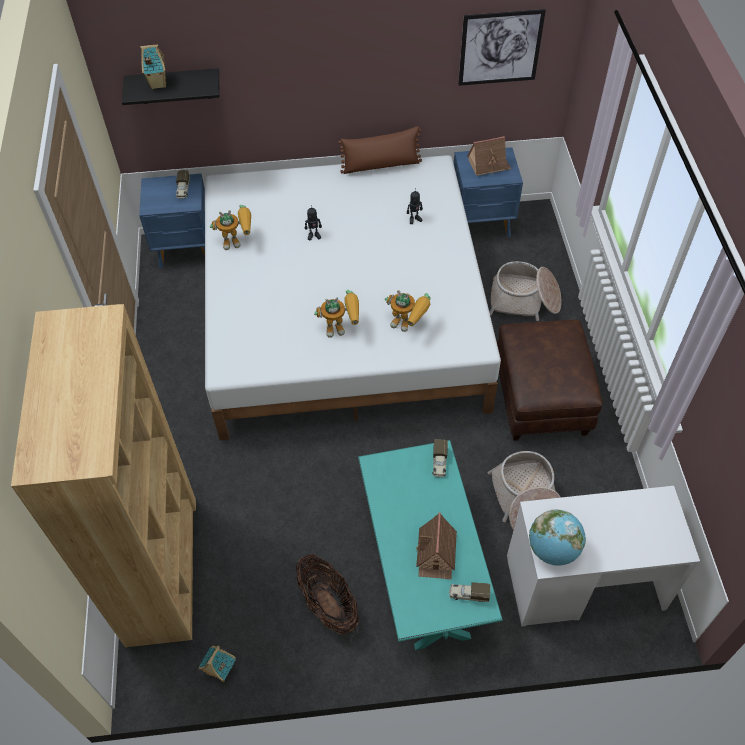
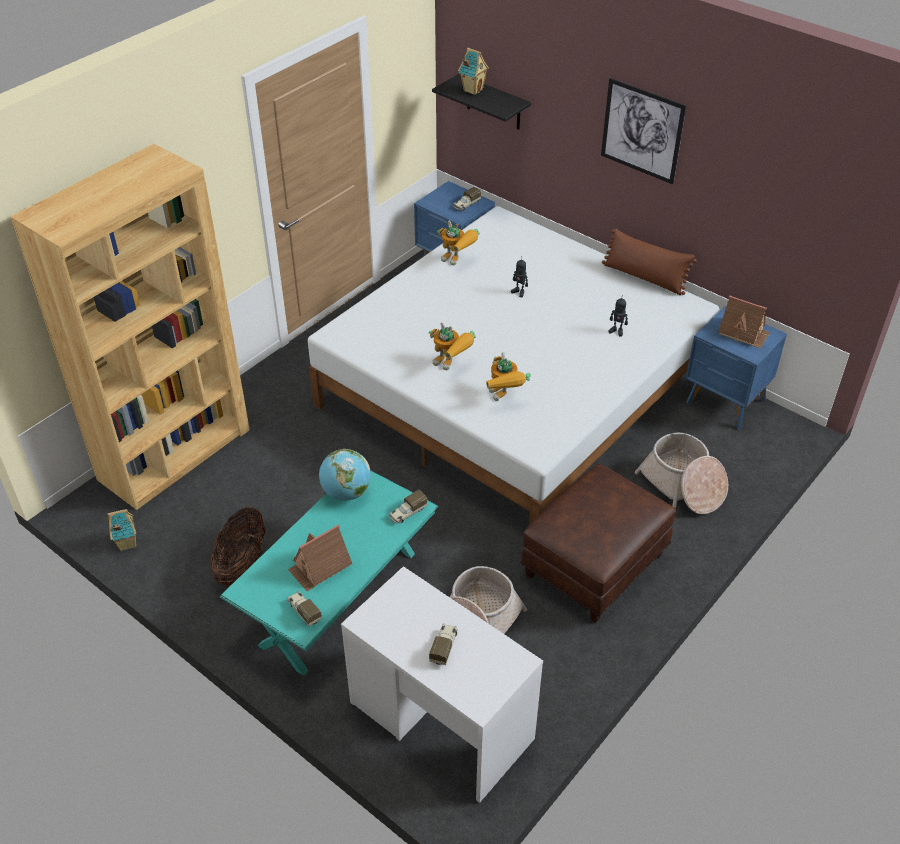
camera: 45 degrees right, 10 degrees down
picture [458,9,546,86] -> picture moved to [601,78,686,184]
globe [529,509,586,566] -> globe moved to [319,449,371,501]
none -> toy truck [429,623,457,665]

